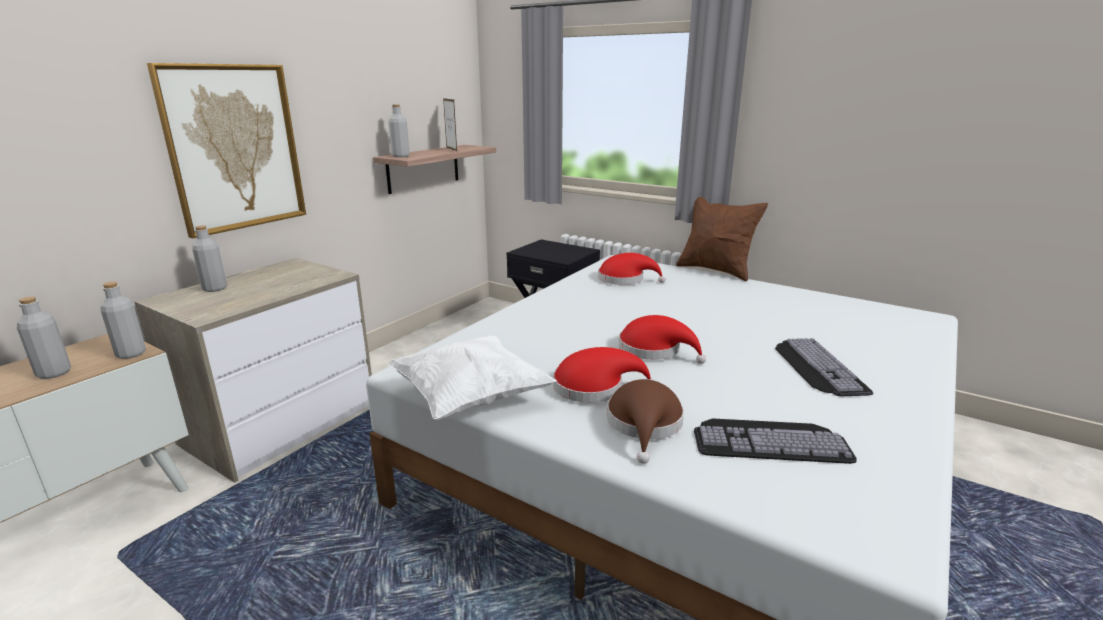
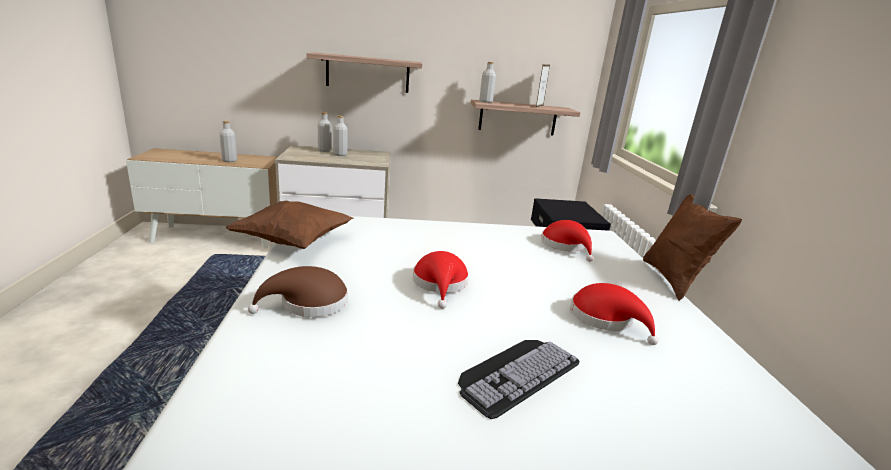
camera: 50 degrees right, 0 degrees up
grey bottle [100,282,146,359] -> grey bottle moved to [333,115,348,156]
picture [147,63,306,239] -> shelf [306,52,422,93]
white pillow [388,335,557,420] -> brown pillow [226,201,353,249]
red hat [553,347,654,403] -> red hat moved to [570,283,658,345]
keyboard [694,418,857,464] -> none

